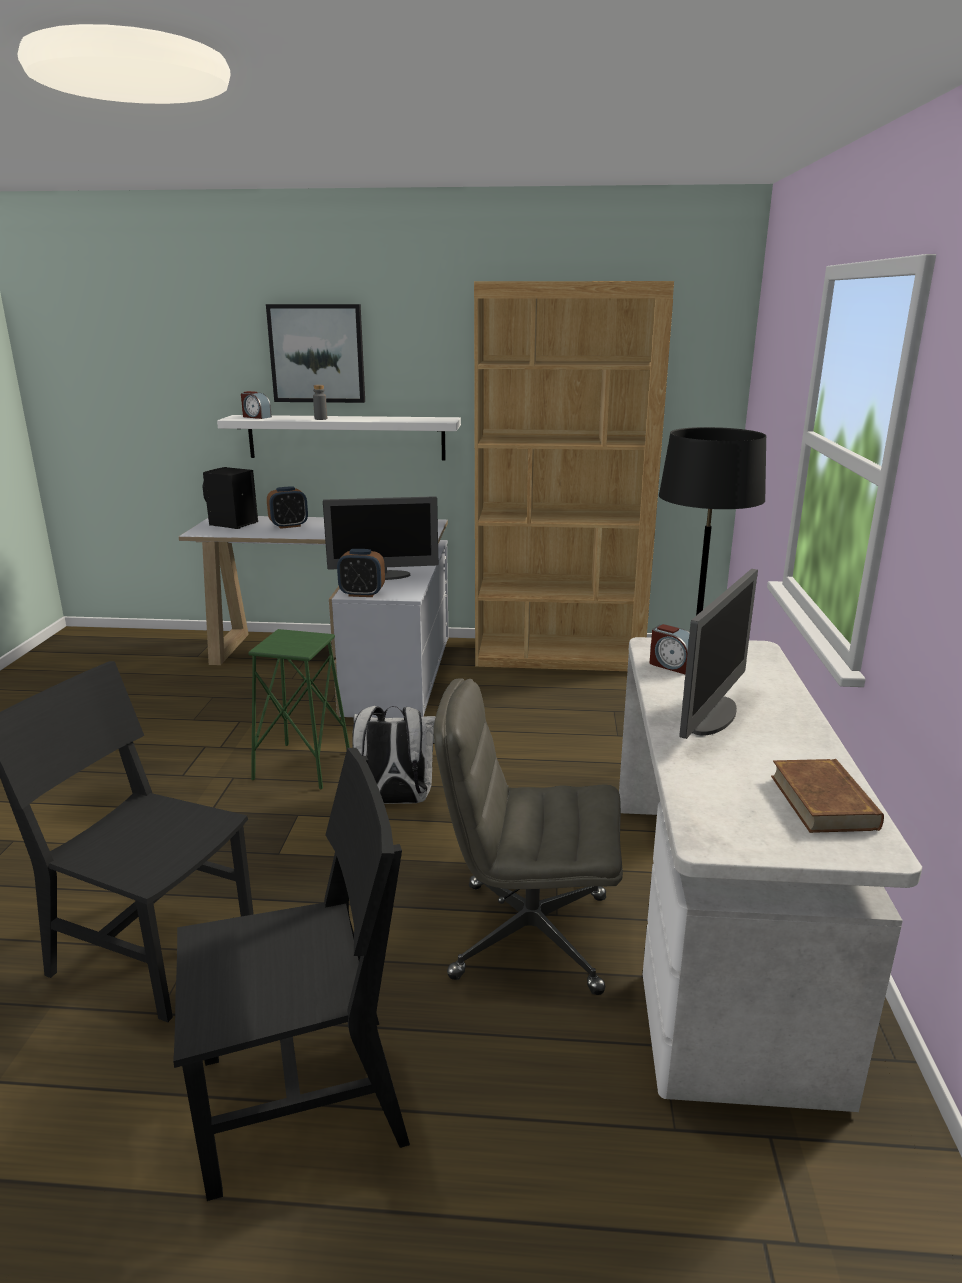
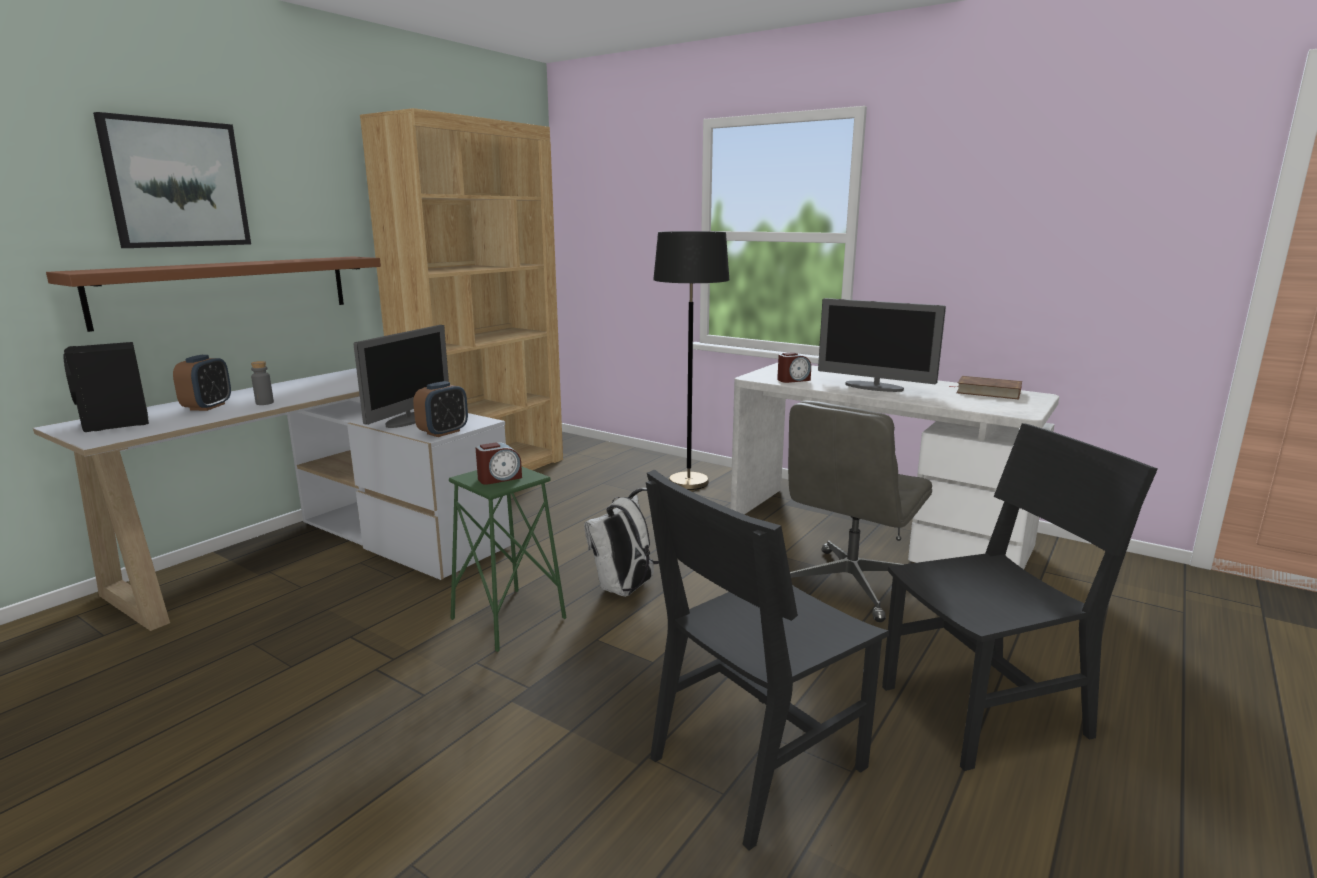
camera: 60 degrees left, 5 degrees down
black chair [173,748,410,1201] -> black chair turned 60 degrees clockwise [882,423,1158,771]
white shelf [217,415,461,461] -> brown shelf [46,256,381,332]
alarm clock [241,391,272,419] -> alarm clock moved to [476,442,522,485]
grey bottle [313,385,327,420] -> grey bottle moved to [251,361,274,405]
monitor [679,569,758,739] -> monitor turned 150 degrees clockwise [818,298,946,392]

